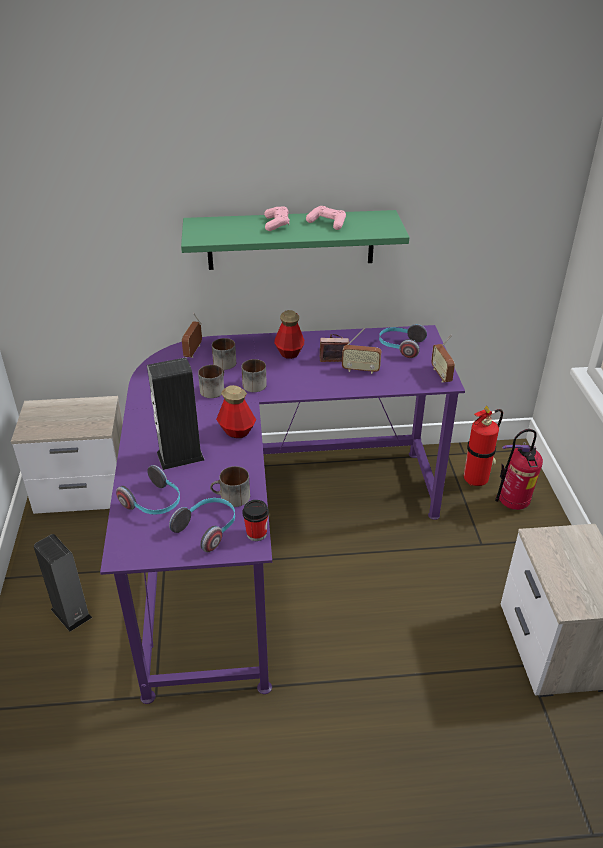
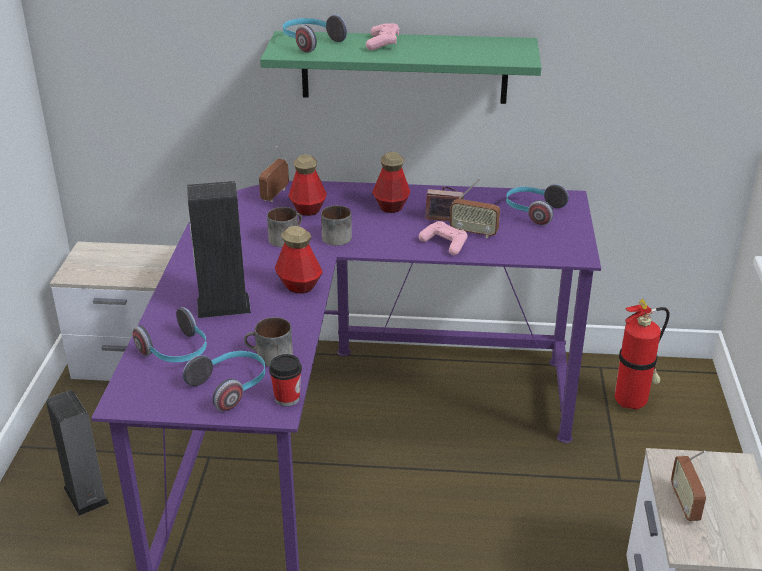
camera: 10 degrees right, 5 degrees down
mug [212,338,236,370] -> bottle [289,154,327,216]
pink game controller [306,206,346,230] -> pink game controller moved to [419,221,468,255]
radio [431,335,455,383] -> radio moved to [671,450,706,521]
fire extinguisher [495,429,543,510] -> none
none -> headphones [283,15,347,53]

